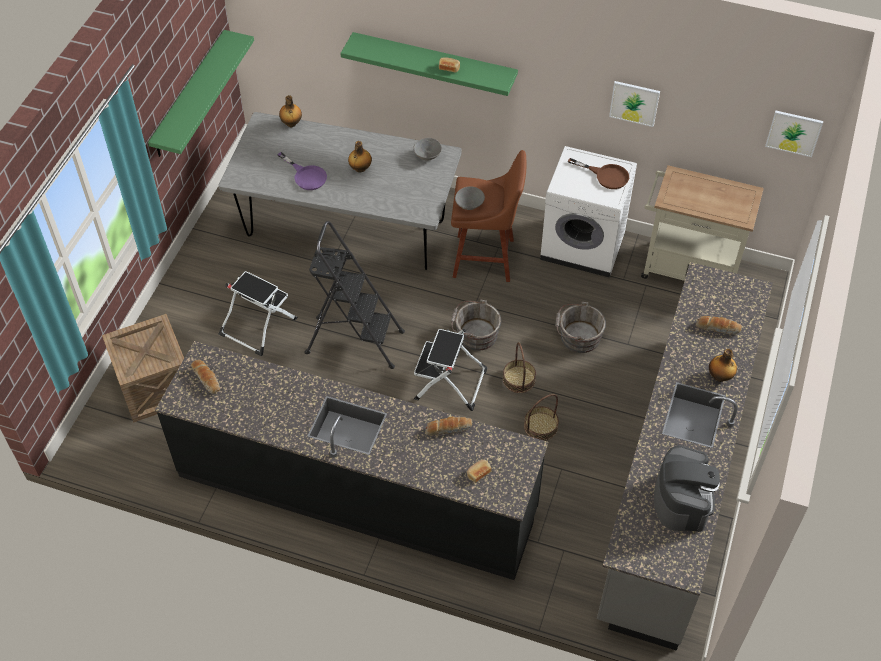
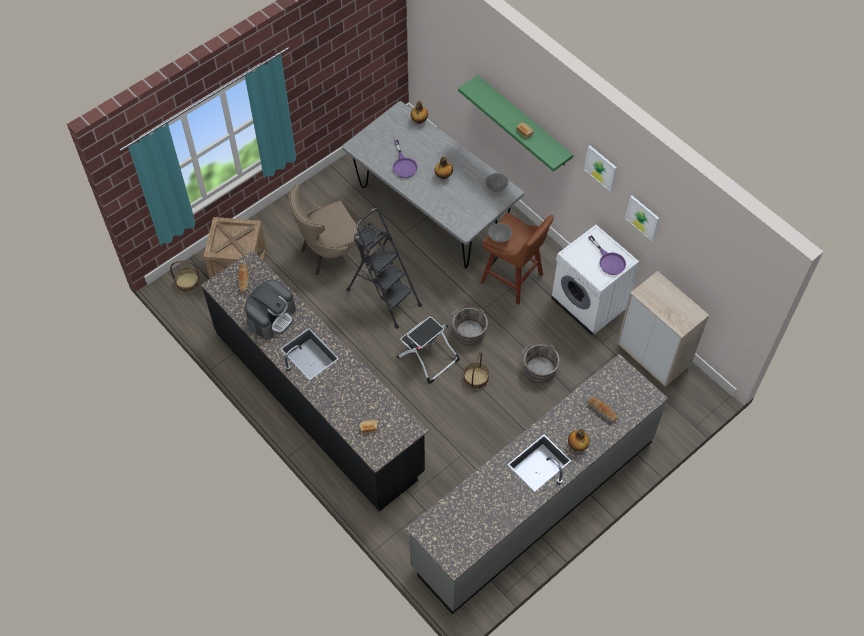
camera: 30 degrees right, 5 degrees up
green shelf [148,30,254,157] -> none
step ladder [218,271,298,356] -> beige chair [289,185,365,275]
bread [425,416,472,436] -> none
basket [524,394,559,441] -> basket moved to [170,261,200,293]
brown frying pan [568,158,629,189] -> purple frying pan [588,235,626,275]
beige cart [641,165,764,281] -> beige cabinet [617,271,709,387]
coffee machine [654,445,720,532] -> coffee machine moved to [245,280,296,340]
picture [765,110,824,157] -> picture moved to [584,145,617,192]

